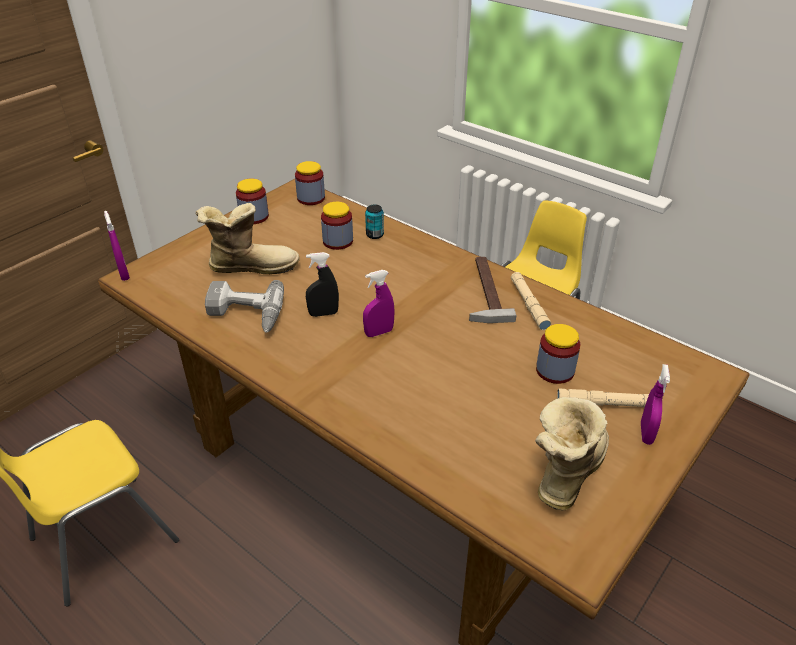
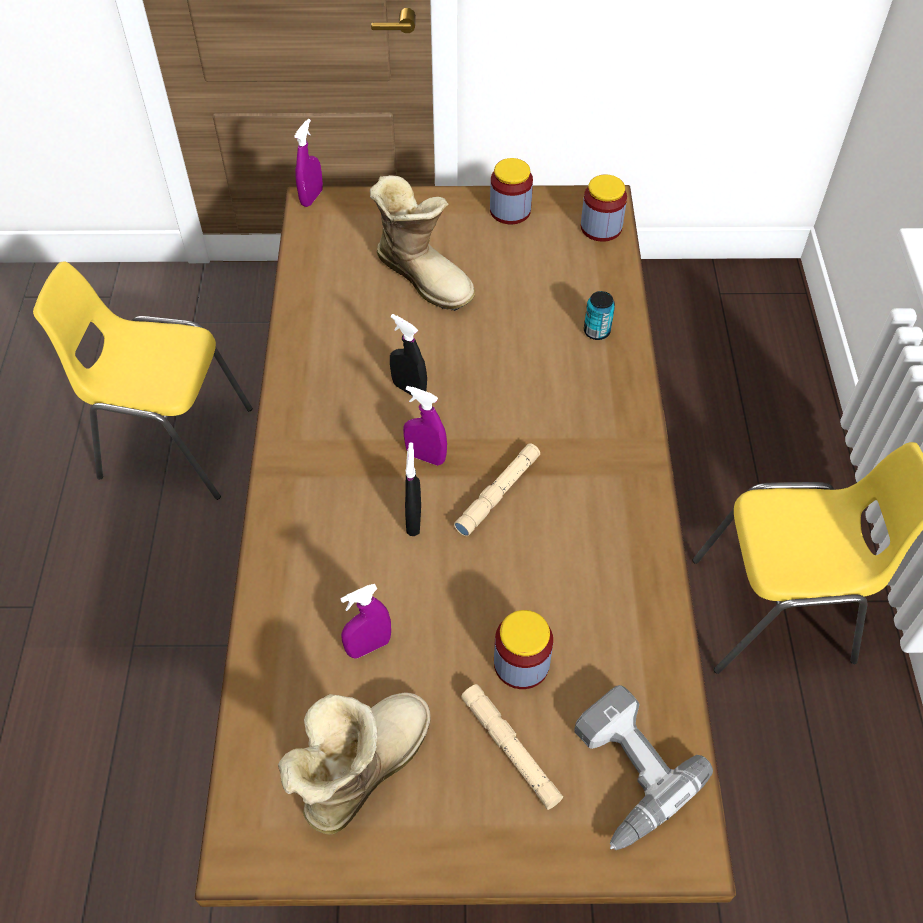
camera: 50 degrees right, 15 degrees up
power drill [205,280,284,333] -> power drill moved to [574,685,713,850]
jar [321,202,353,250] -> none
hammer [469,257,516,323] -> none
beige flashlight [511,272,551,330] -> beige flashlight moved to [454,443,540,536]
boot [535,397,609,510] -> boot turned 45 degrees counterclockwise [278,692,431,835]
purple spray bottle [641,364,670,445] -> purple spray bottle moved to [340,584,391,659]
none -> black spray bottle [405,442,421,536]

